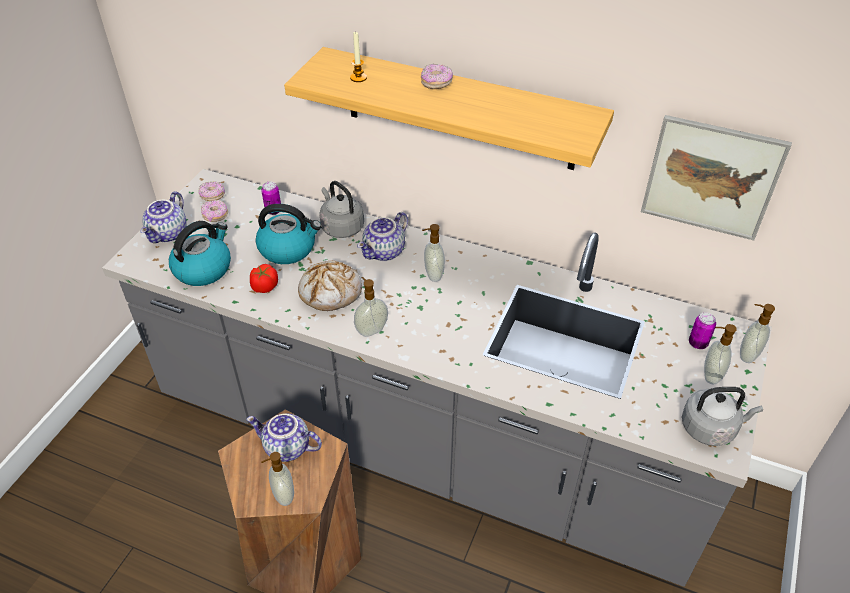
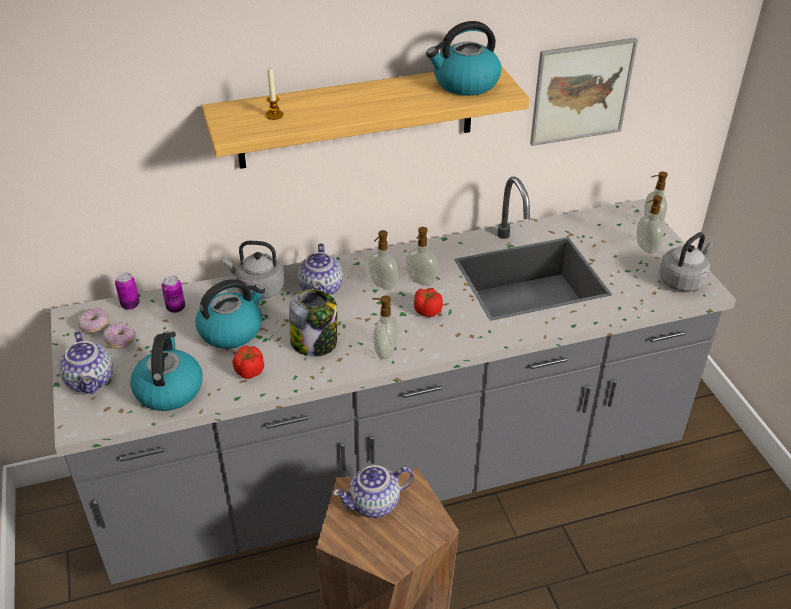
camera: 40 degrees left, 5 degrees down
soap dispenser [261,452,294,506] -> soap dispenser moved to [406,227,439,286]
bread [298,261,362,311] -> jar [289,289,337,356]
donut [421,64,453,89] -> none
can [689,312,716,349] -> can moved to [115,272,140,310]
none -> tomato [414,288,443,317]
none -> kettle [426,21,501,96]

